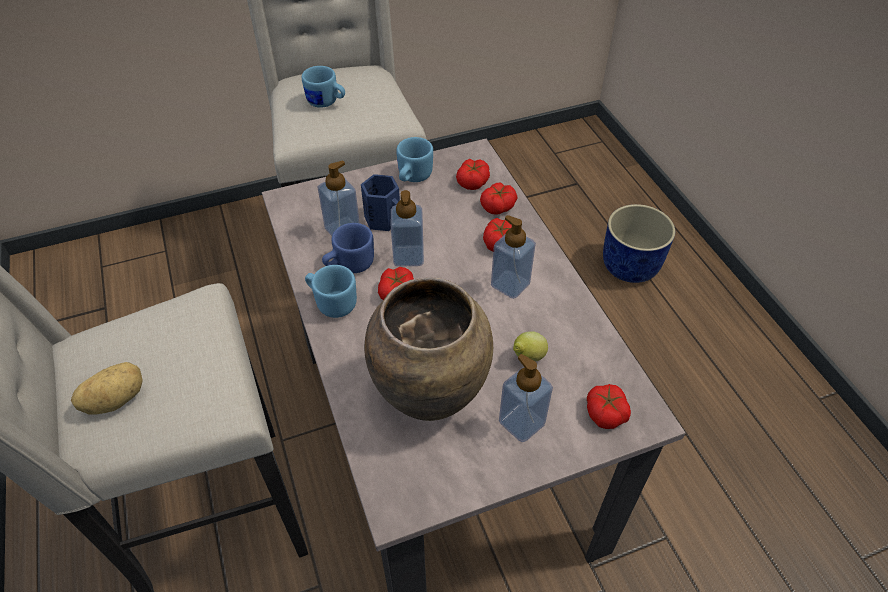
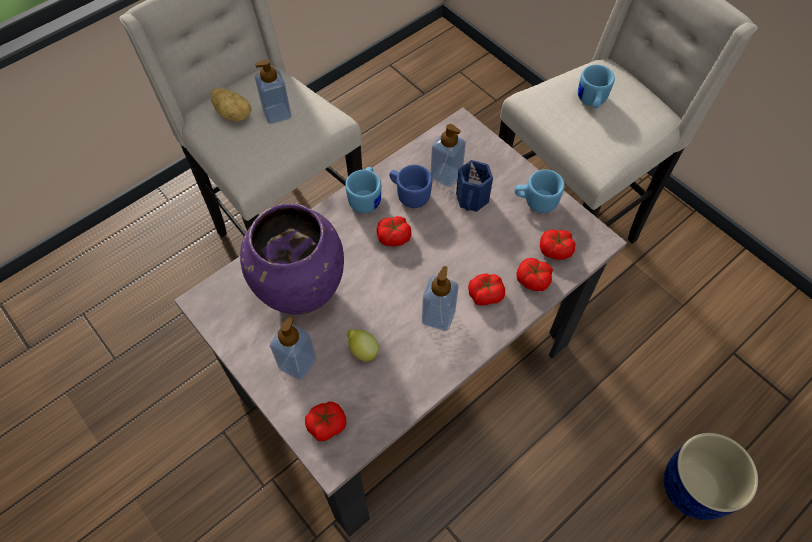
camera: 70 degrees right, 10 degrees up
brown vase [364,277,493,421] -> purple vase [240,204,344,315]
soap dispenser [390,190,424,267] -> soap dispenser moved to [255,59,291,124]

